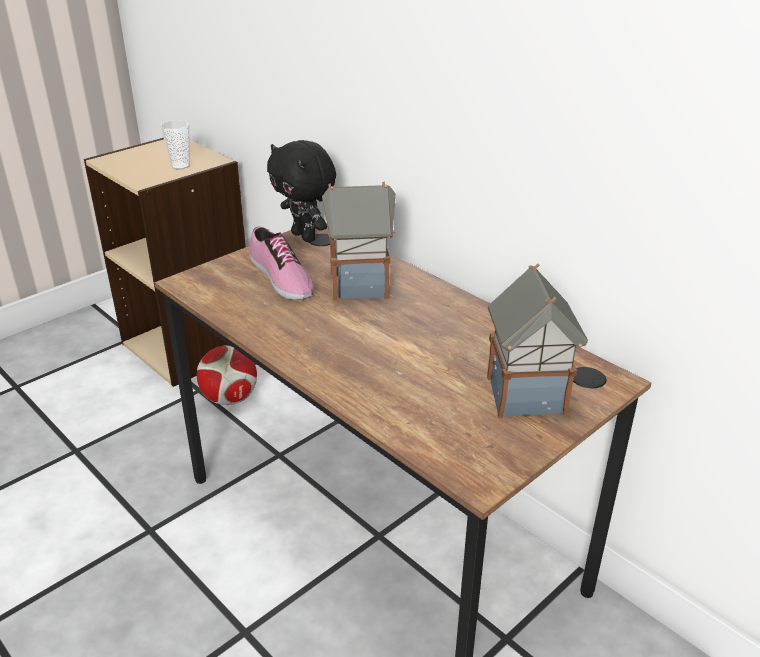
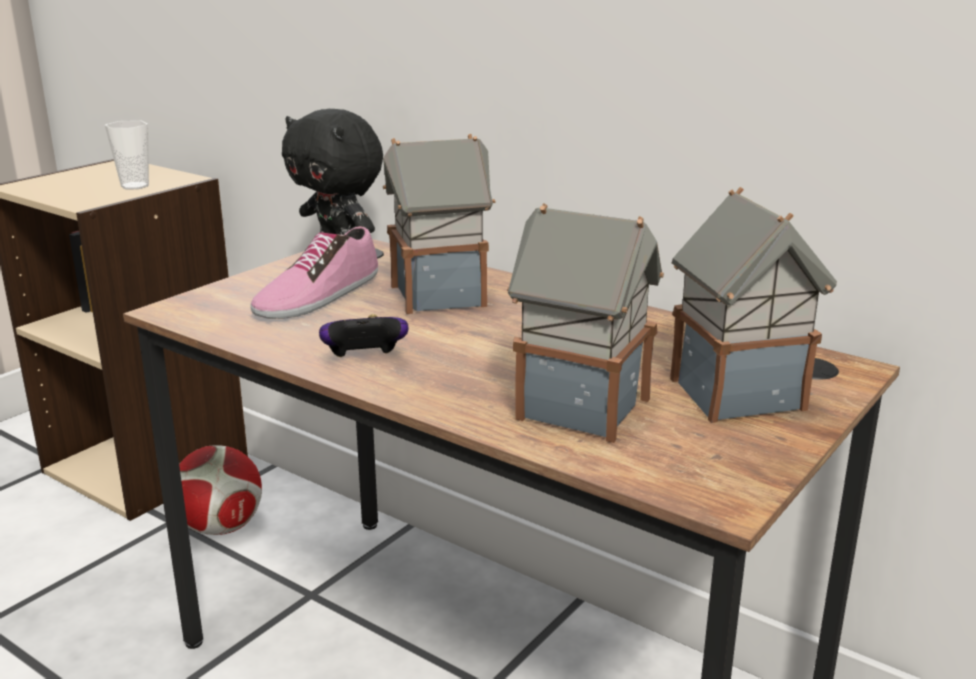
camera: 10 degrees left, 10 degrees down
shoe [249,226,314,300] -> shoe turned 75 degrees clockwise [250,226,378,319]
none -> game controller [319,314,409,357]
none -> toy house [507,203,664,443]

